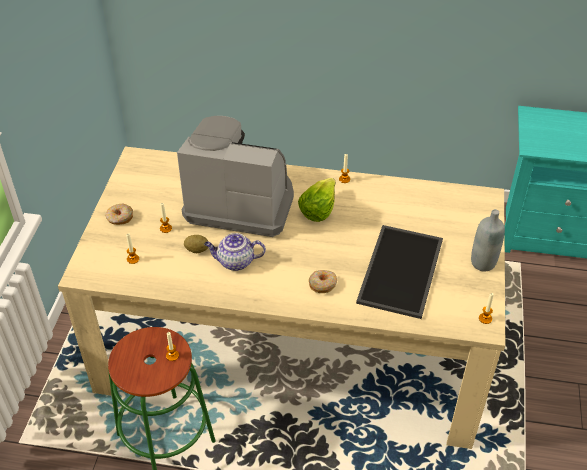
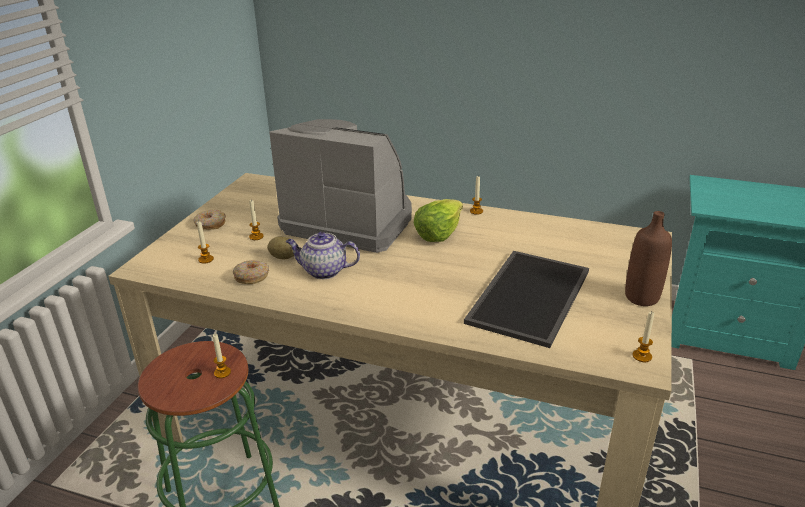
camera: 10 degrees right, 15 degrees down
donut [309,270,337,293] -> donut moved to [233,260,269,284]
grey bottle [471,209,505,271] -> brown bottle [625,211,672,306]

